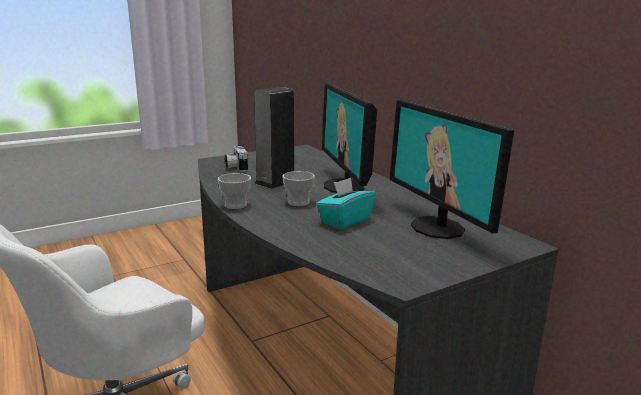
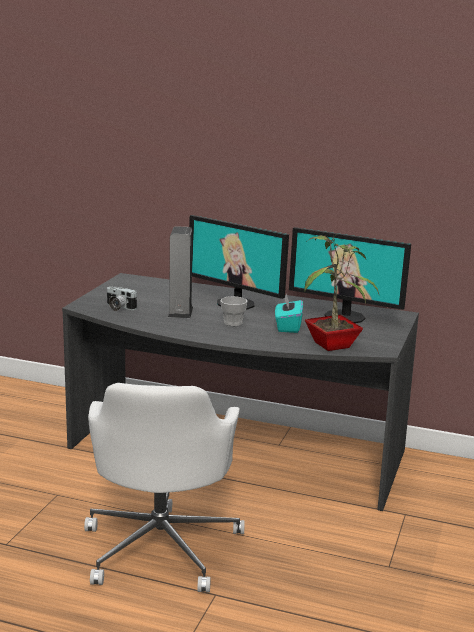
camera: 40 degrees left, 0 degrees up
cup [218,173,251,209] -> none
none -> potted plant [304,235,380,351]

